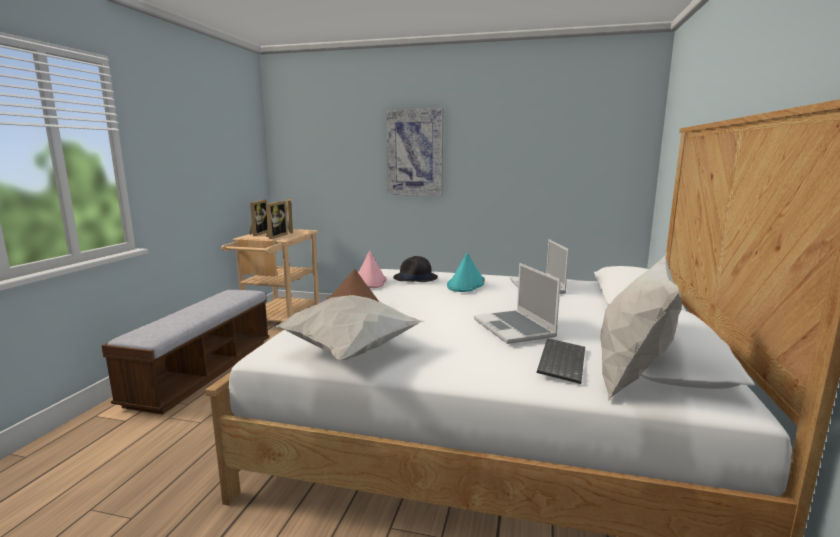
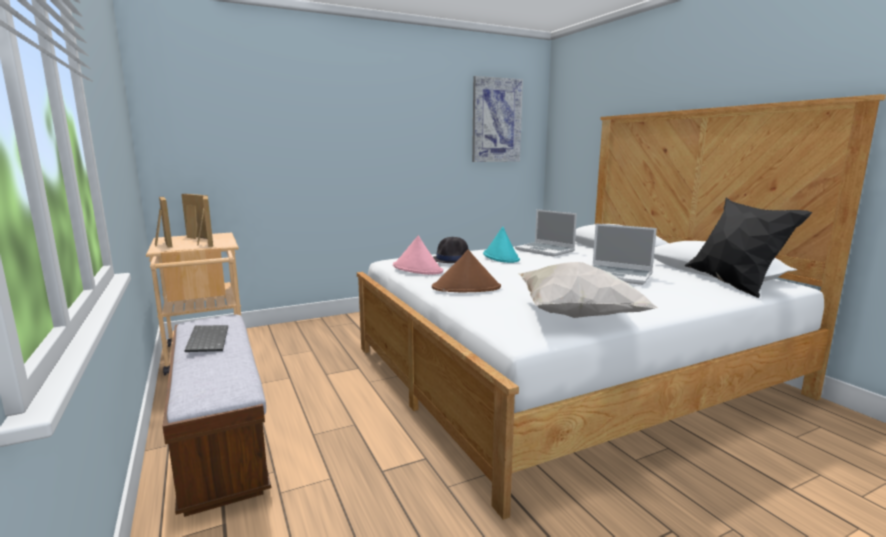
camera: 40 degrees left, 0 degrees up
picture [386,109,443,196] -> picture moved to [472,76,523,162]
keyboard [537,338,585,384] -> keyboard moved to [185,325,228,352]
white pillow [600,253,682,402] -> black pillow [685,198,812,298]

